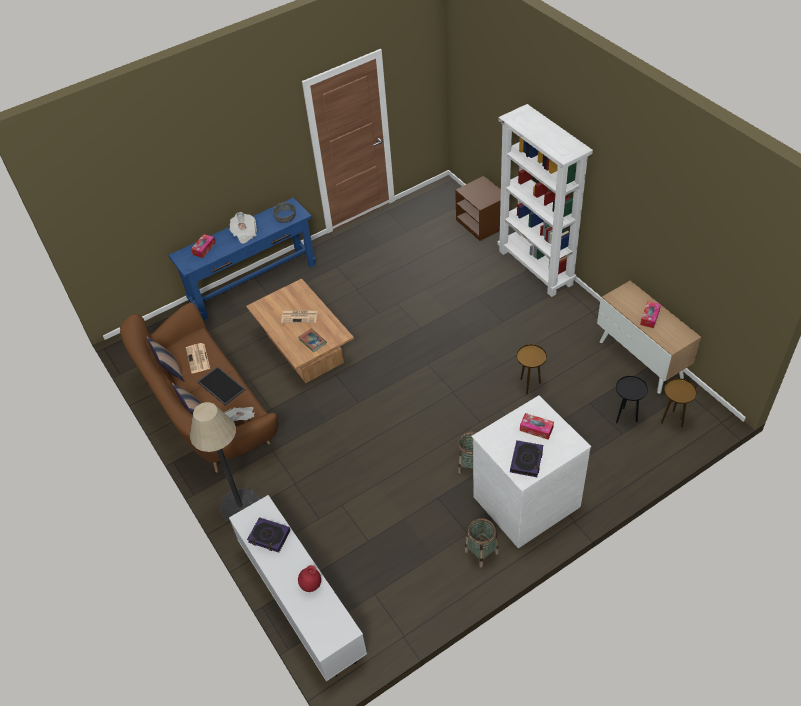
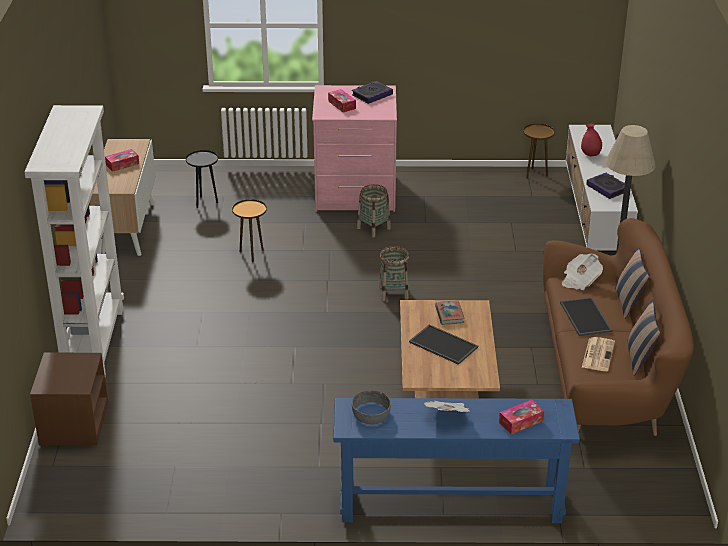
camera: 150 degrees left, 15 degrees down
newspaper [281,310,318,323] -> tray [409,324,478,365]
basket [465,518,499,567] -> basket moved to [379,246,409,301]
white dresser [472,395,591,548] -> pink dresser [312,85,397,212]
brown side table [661,378,697,427] -> brown side table moved to [523,123,555,179]

